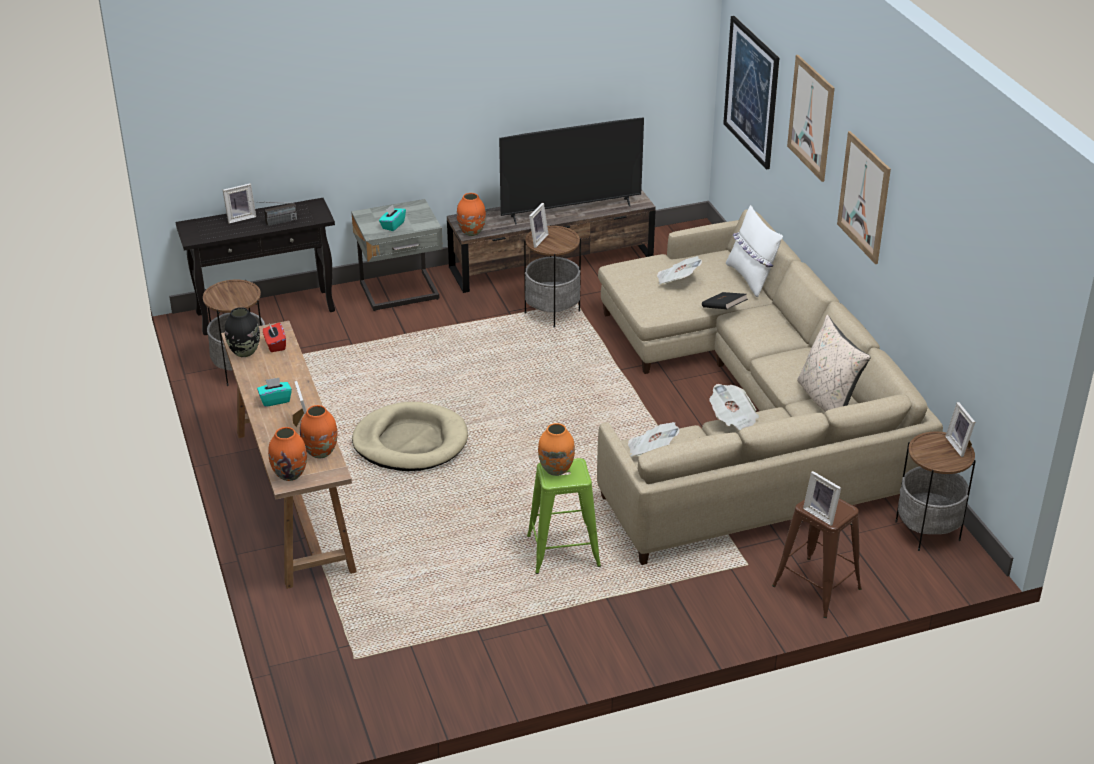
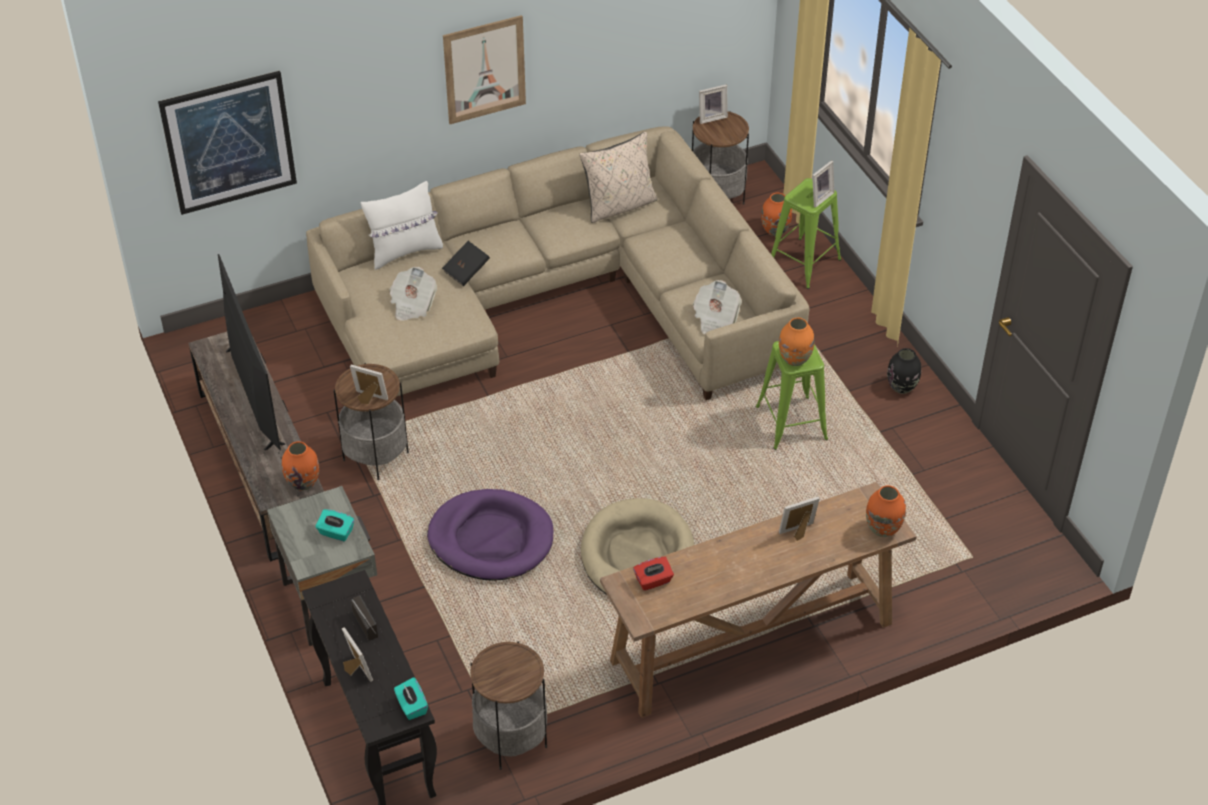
camera: 95 degrees left, 10 degrees up
black vase [225,307,260,357] -> black vase moved to [887,348,921,394]
turquoise tissue box [257,378,292,407] -> turquoise tissue box moved to [394,677,428,720]
orange vase [300,405,338,458] -> orange vase moved to [761,193,792,236]
newspaper [710,384,759,430] -> none
brown stool [772,498,862,618] -> green stool [771,178,842,289]
picture [787,55,835,182] -> none
none -> purple dog bed [427,489,553,581]

